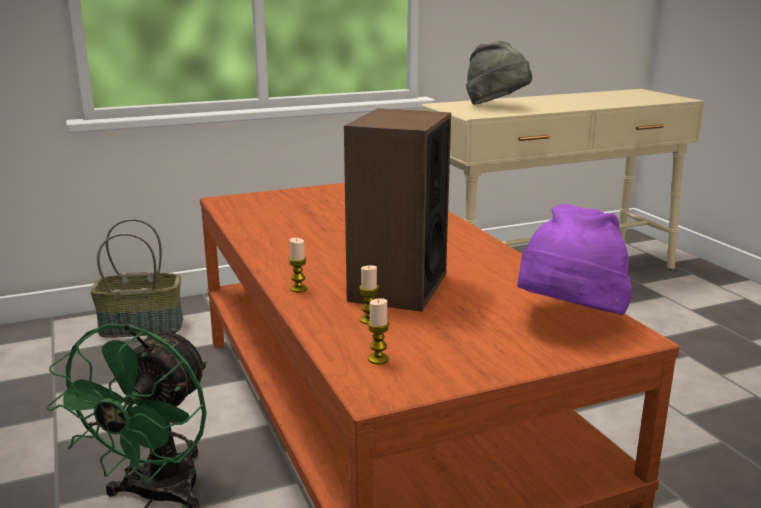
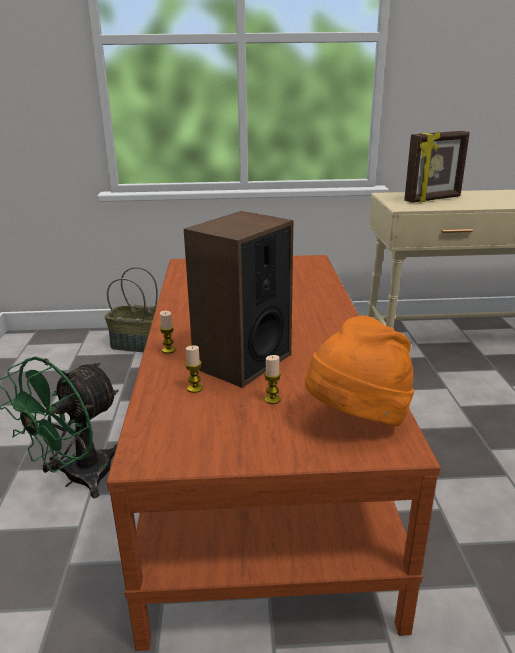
camera: 20 degrees right, 5 degrees up
candle [367,298,389,364] -> candle moved to [264,355,281,404]
grey hat [466,41,532,105] -> picture frame [404,131,470,203]
purple hat [517,204,632,315] -> orange hat [305,315,414,426]

